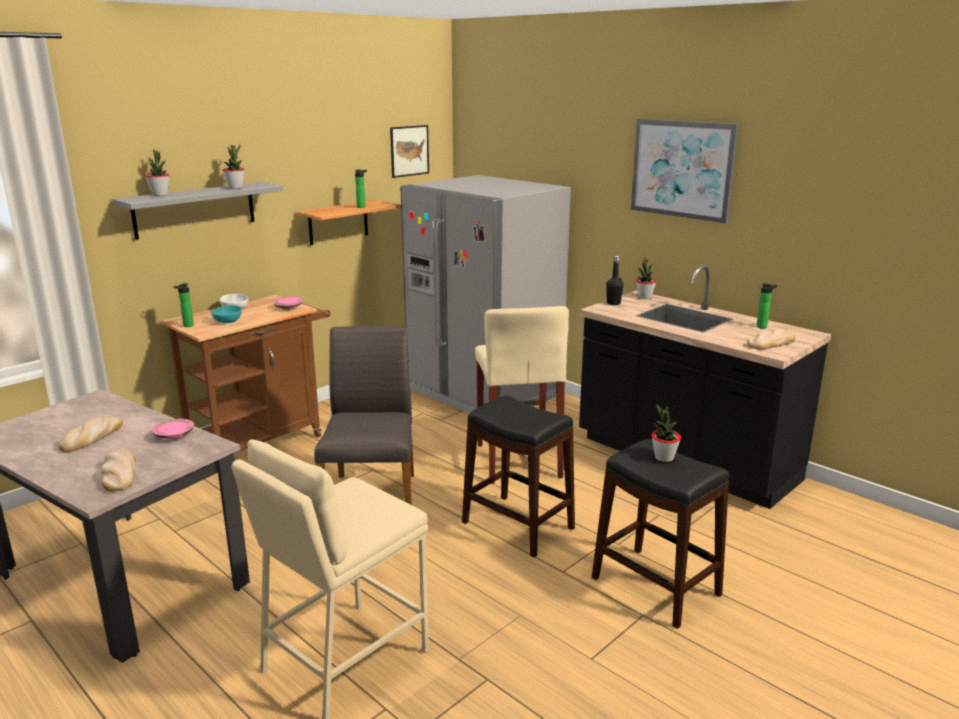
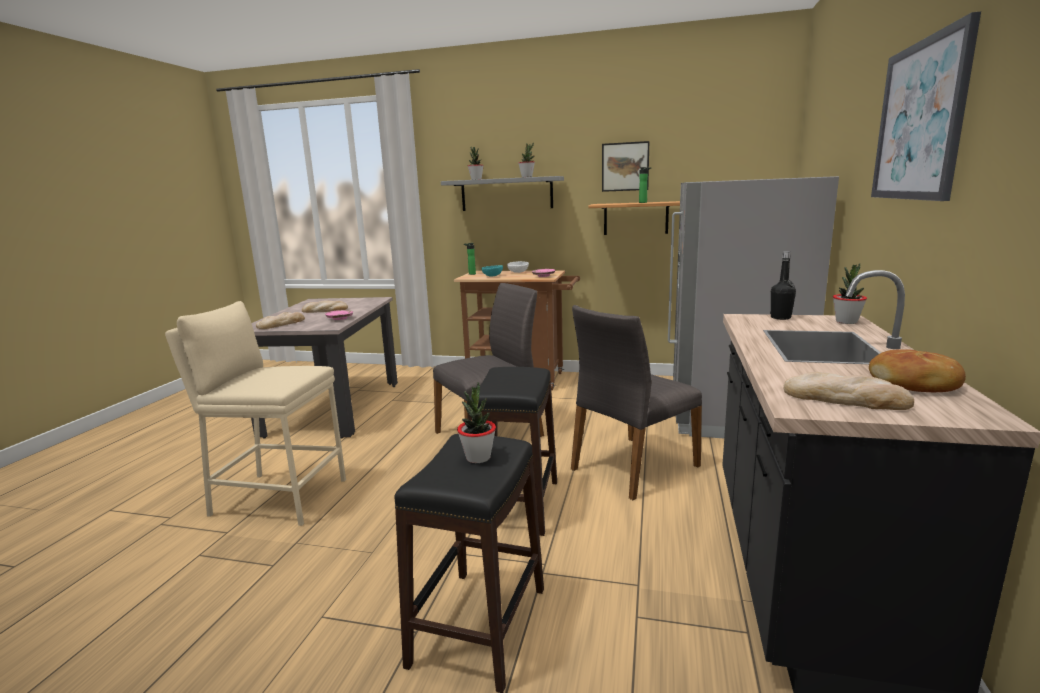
camera: 60 degrees right, 5 degrees down
picture [390,125,429,178] -> picture moved to [602,141,649,192]
beige stool [475,306,569,484] -> grey chair [571,305,702,500]
bottle [756,283,777,328] -> bread [869,349,966,392]

